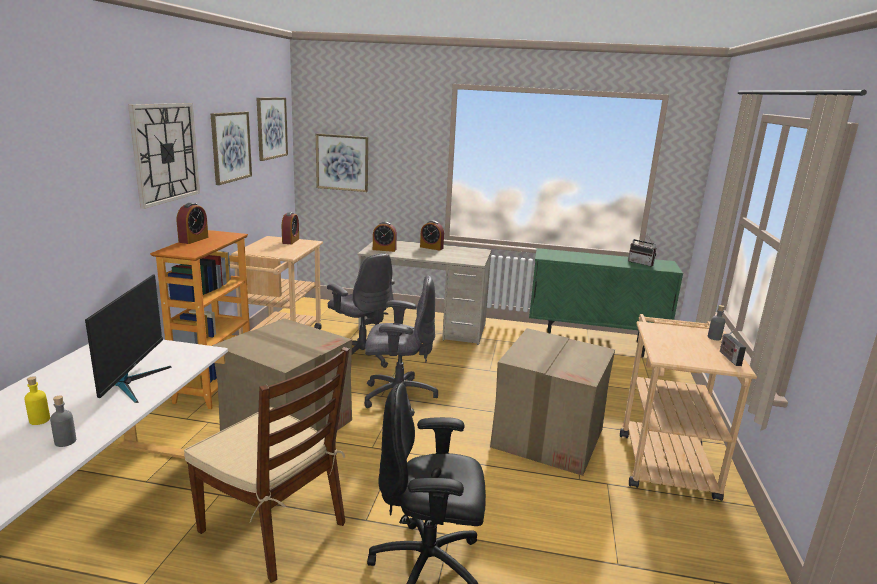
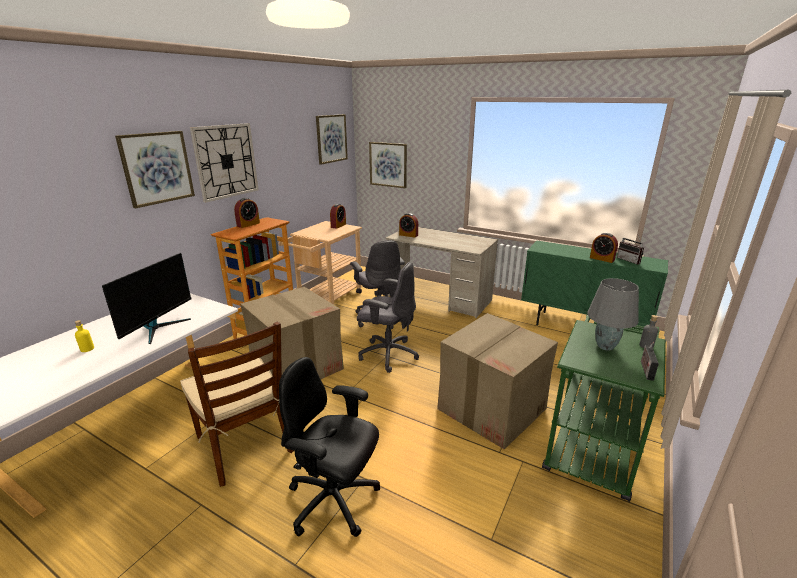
camera: 20 degrees right, 5 degrees up
grey bottle [50,396,76,447] -> none
picture [211,111,252,185] -> picture moved to [115,131,195,208]
alarm clock [420,220,444,250] -> alarm clock moved to [590,233,618,263]
beige cart [620,314,757,501] -> green cart [542,315,666,502]
none -> grey table lamp [587,278,639,351]

